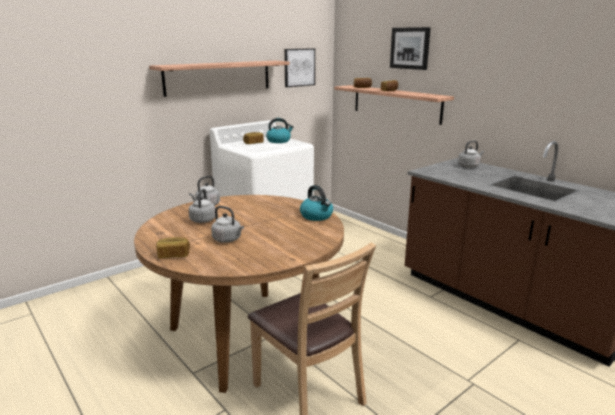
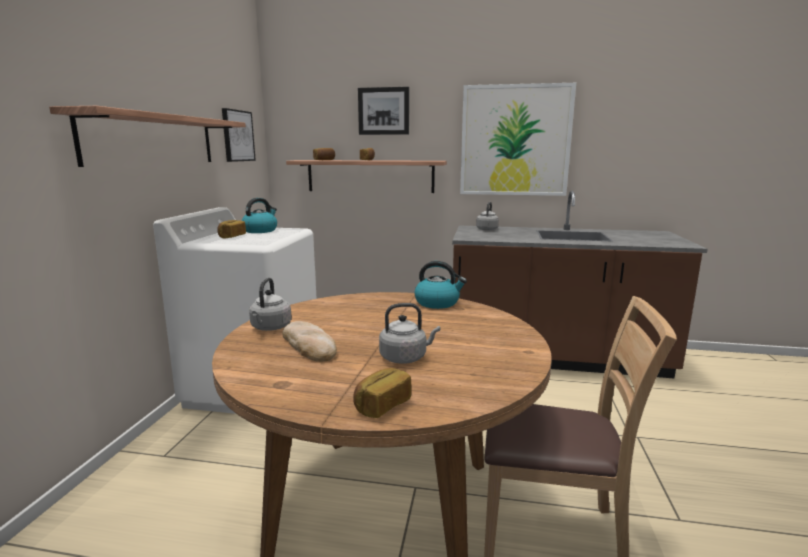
camera: 40 degrees left, 5 degrees down
grey kettle [189,189,216,223] -> bread [282,321,337,362]
none -> picture [460,83,576,196]

